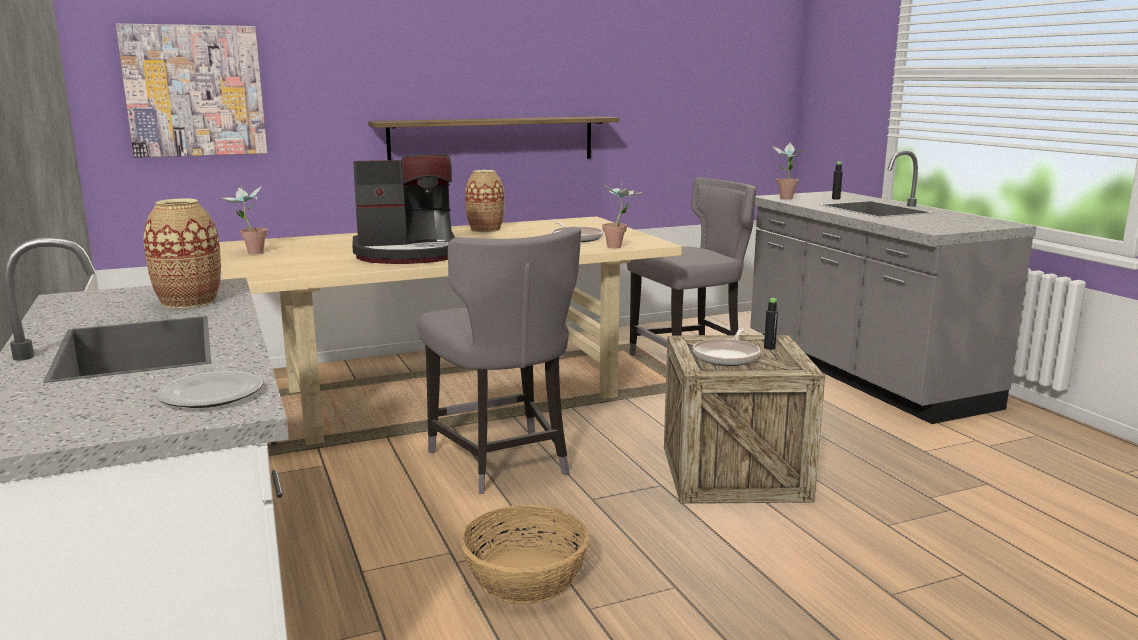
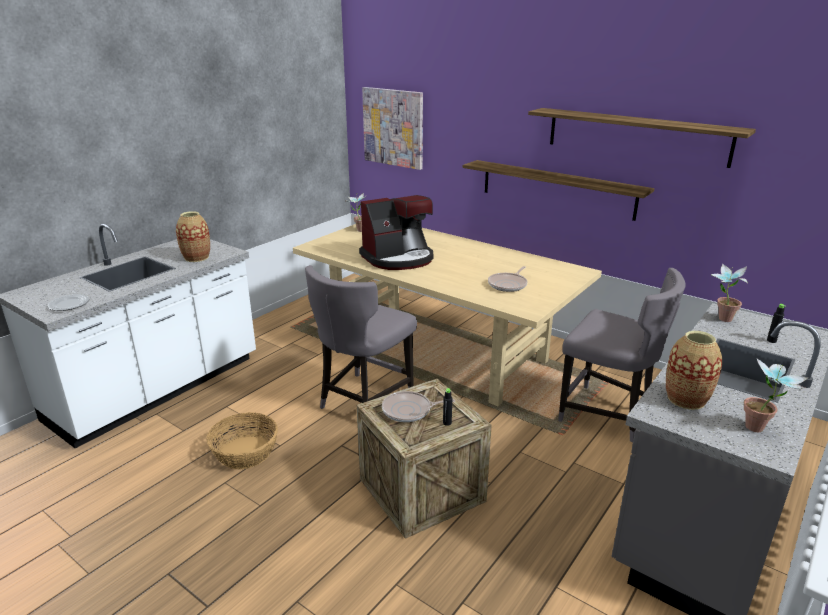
camera: 60 degrees right, 10 degrees up
coffee machine [352,154,455,264] -> coffee machine turned 75 degrees counterclockwise [359,195,434,270]
vase [465,170,505,232] -> vase moved to [666,331,722,410]
potted plant [602,182,642,248] -> potted plant moved to [744,359,808,432]
none -> shelf [528,108,756,168]

